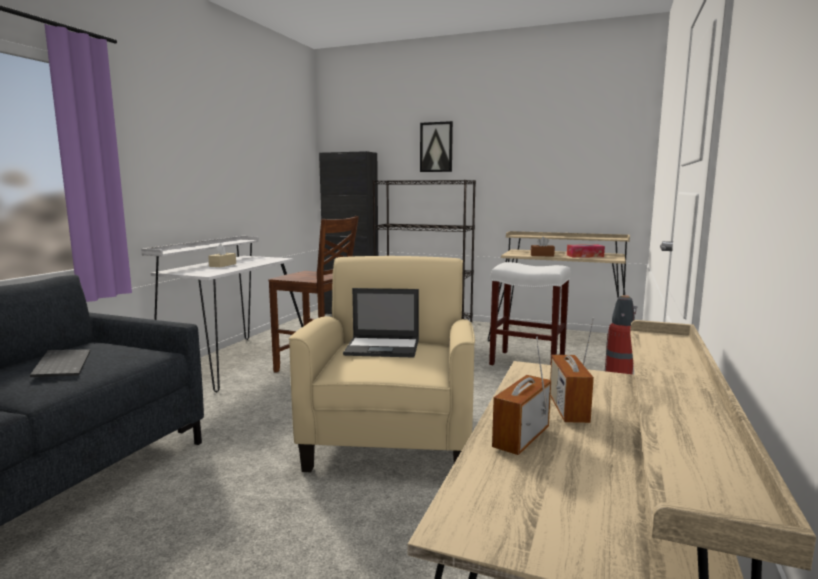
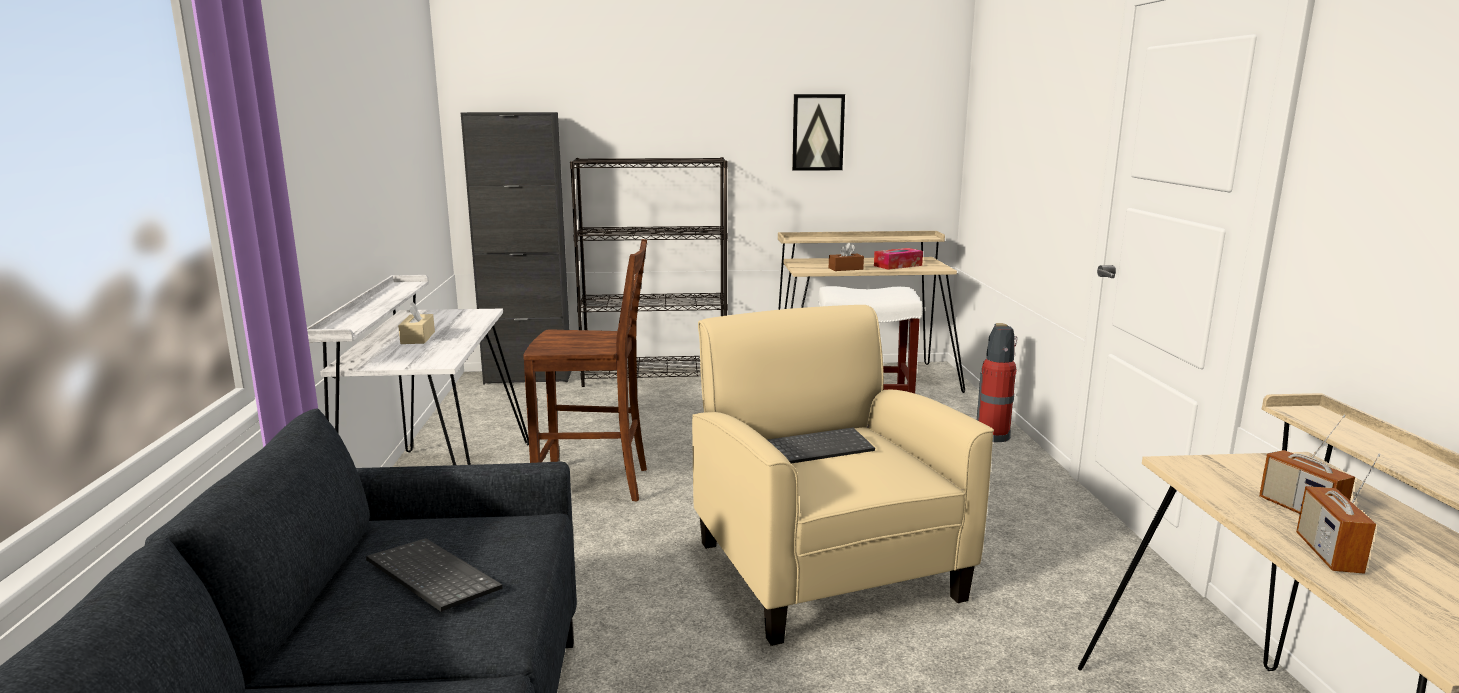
camera: 25 degrees left, 5 degrees up
laptop [343,288,419,357] -> keyboard [768,428,875,464]
picture [420,121,453,172] -> picture moved to [792,94,845,171]

